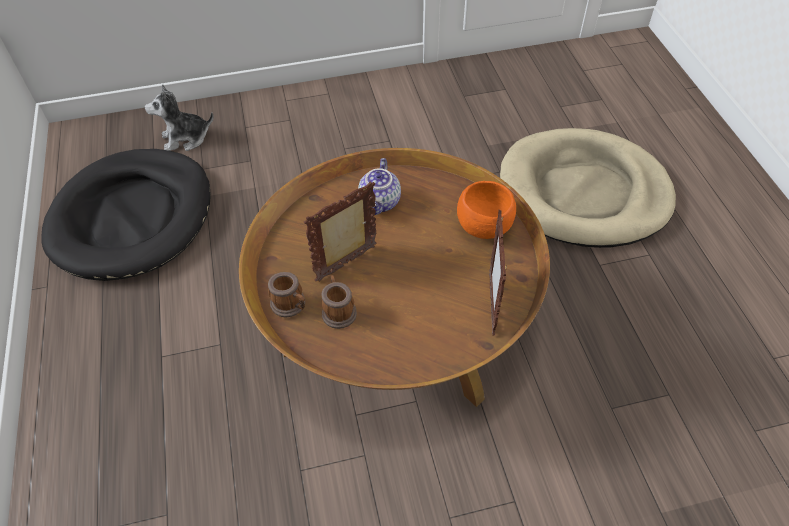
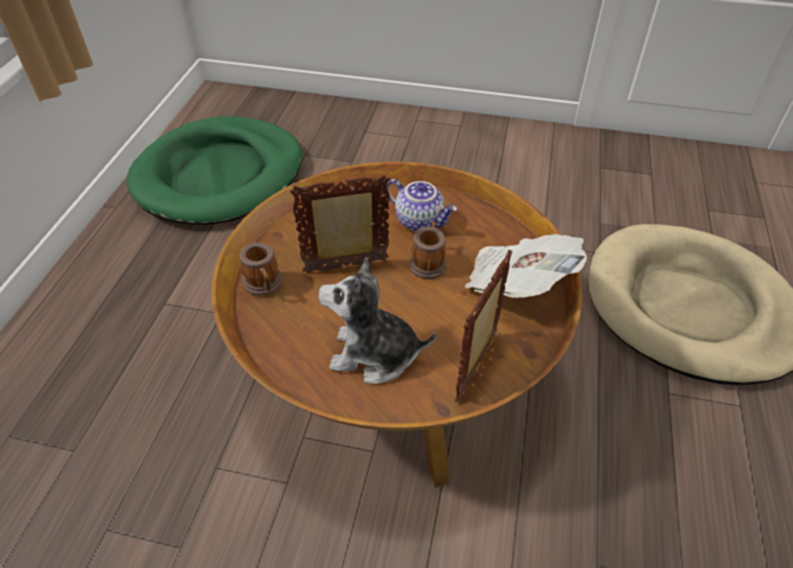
camera: 25 degrees right, 5 degrees down
black dog bed [41,149,211,281] -> green dog bed [127,116,302,225]
plush toy [145,84,213,151] -> plush toy moved to [319,257,436,384]
mug [321,275,357,329] -> mug moved to [409,222,447,279]
teapot [358,158,401,215] -> teapot turned 90 degrees counterclockwise [387,179,457,231]
orange bowl [457,181,516,239] -> newspaper [465,234,587,298]

